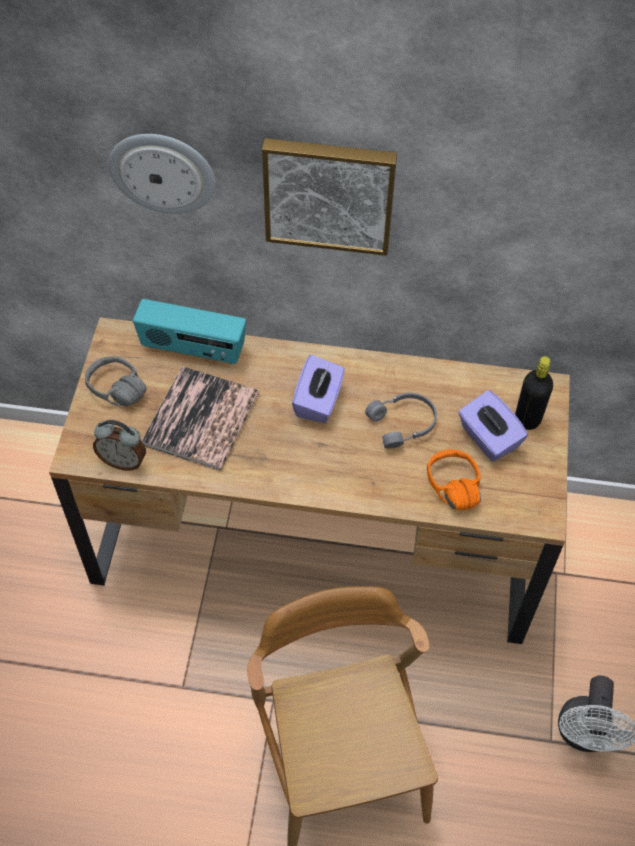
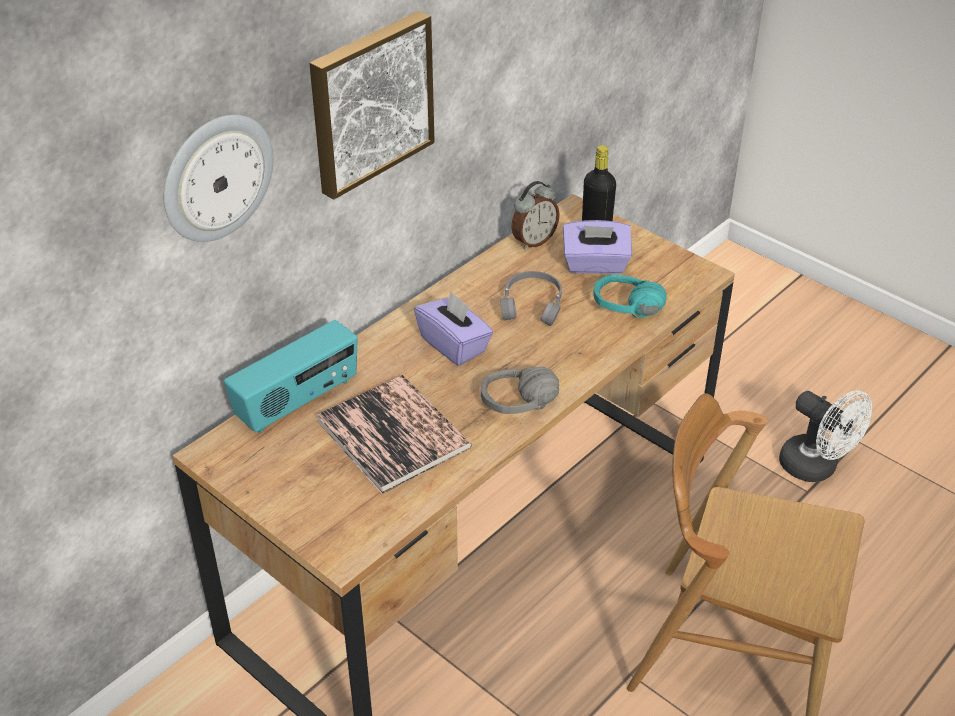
camera: 55 degrees left, 15 degrees down
grey headphones [85,356,147,406] -> grey headphones moved to [481,367,559,414]
alarm clock [93,420,146,471] -> alarm clock moved to [511,181,560,250]
orange headphones [427,449,481,510] -> turquoise headphones [593,275,667,318]

